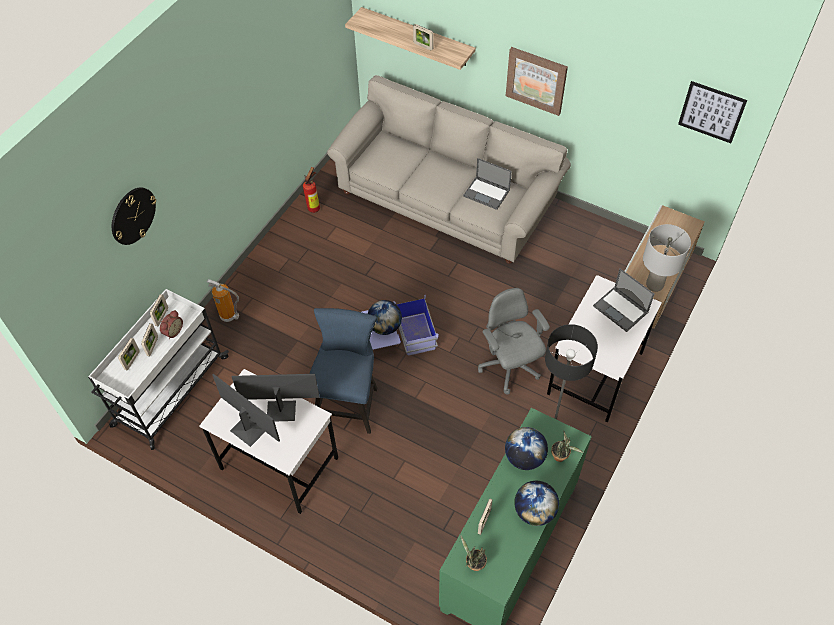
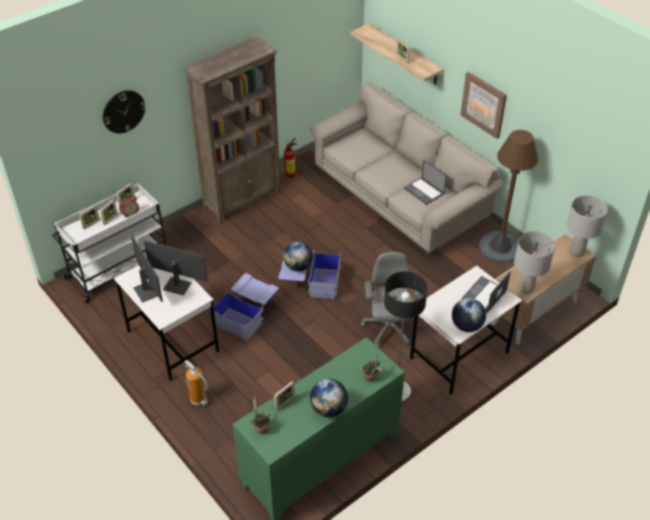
camera: 20 degrees right, 10 degrees down
fire extinguisher [207,279,239,322] -> fire extinguisher moved to [184,360,208,406]
blue chair [309,308,377,434] -> blue storage box [214,273,279,341]
globe [505,427,548,470] -> globe moved to [452,298,486,332]
laptop [593,269,654,332] -> laptop turned 60 degrees clockwise [461,271,511,313]
picture [678,81,747,143] -> none
none -> brown bookcase [183,36,281,223]
none -> brown floor lamp [479,130,538,262]
none -> grey table lamp [567,195,608,257]

